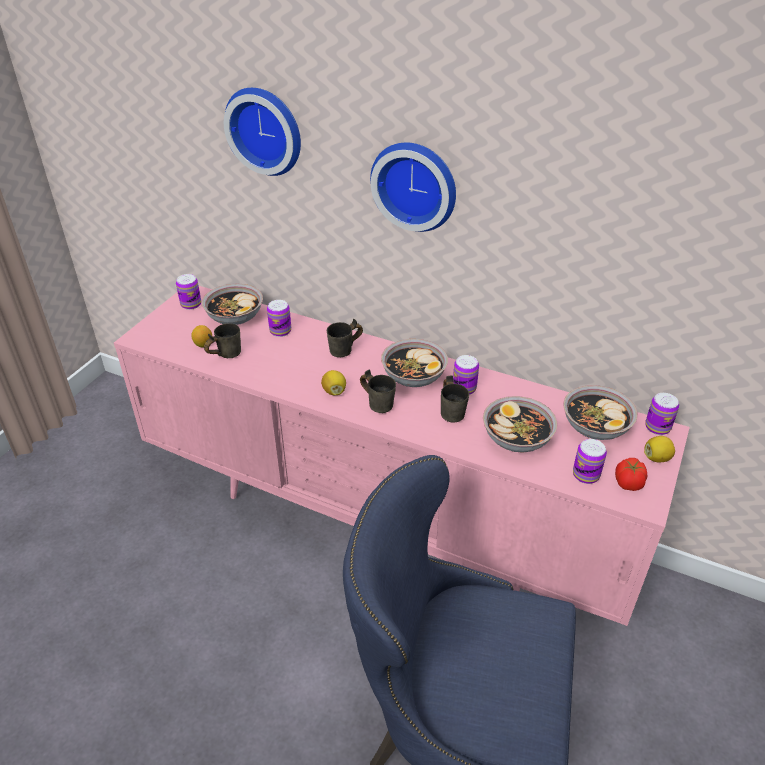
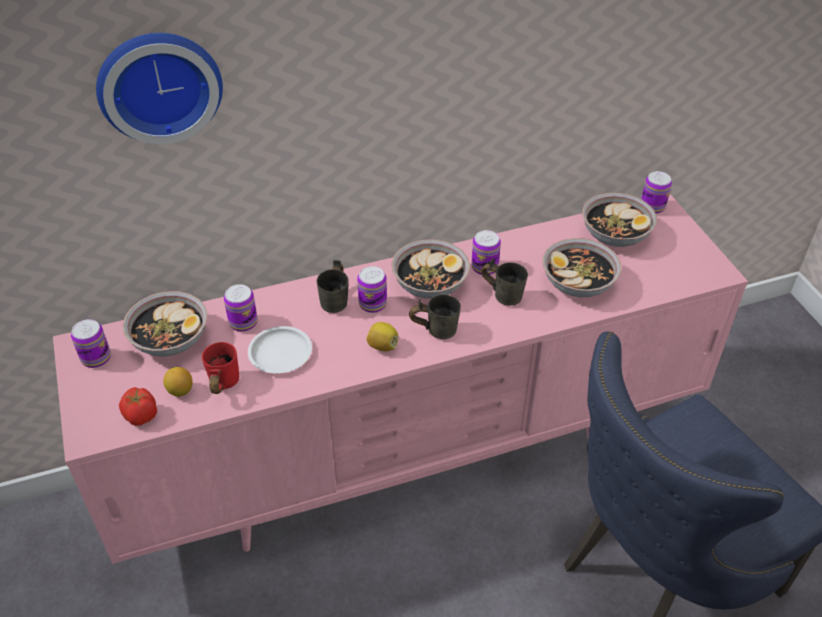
camera: 45 degrees left, 5 degrees up
grey mug [204,323,241,358] -> red mug [202,342,239,394]
wall clock [370,143,456,232] -> none
can [573,439,607,484] -> can moved to [357,266,387,313]
tomato [615,458,648,491] -> tomato moved to [119,387,157,426]
lemon [644,436,675,462] -> none
none -> white plate [248,326,312,374]

